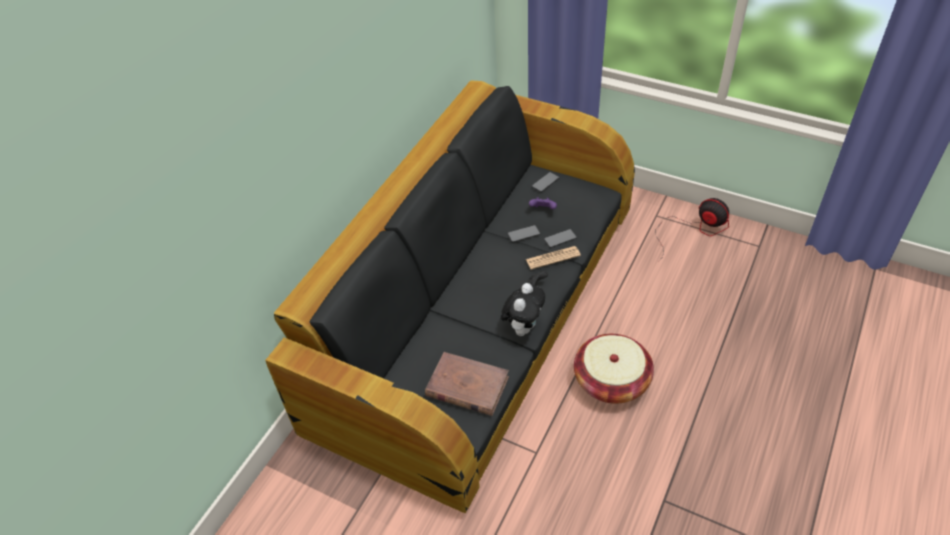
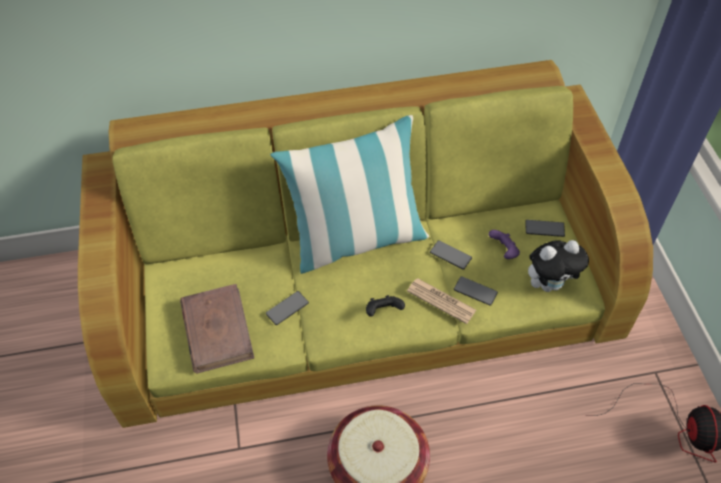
camera: 50 degrees right, 5 degrees up
black sofa [265,81,635,514] -> green sofa [78,60,653,428]
plush toy [501,283,545,336] -> plush toy moved to [528,240,589,292]
none -> phone [266,291,309,325]
none -> pillow [270,115,429,274]

